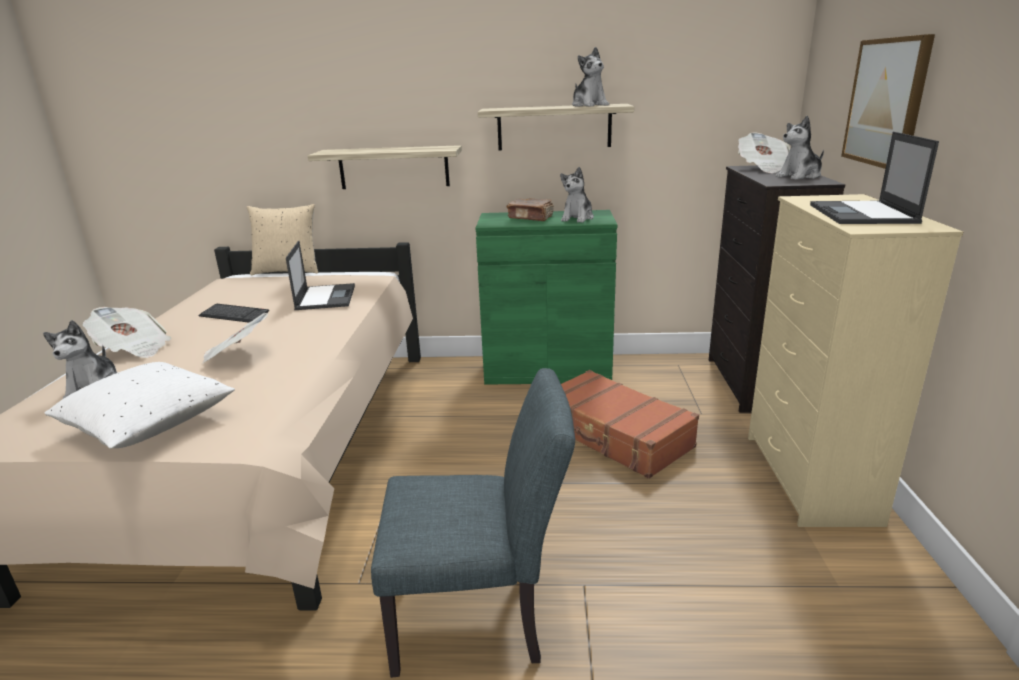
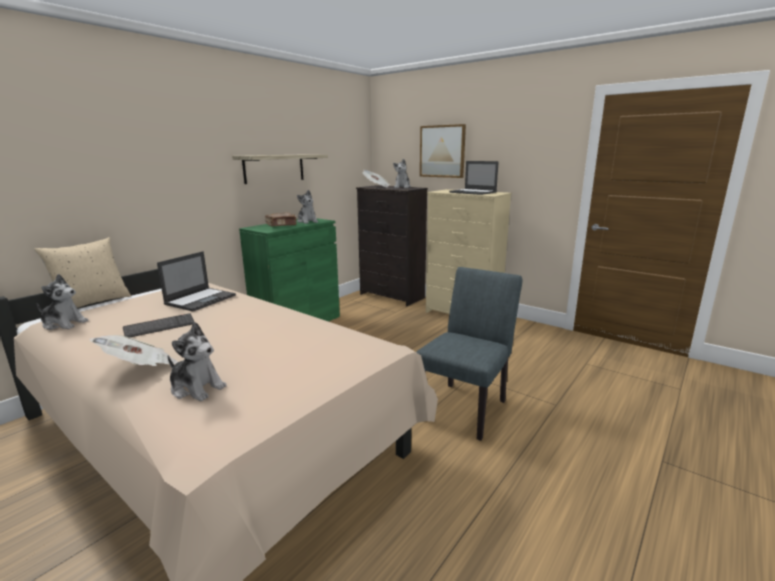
camera: 55 degrees left, 5 degrees down
white pillow [45,362,235,449] -> none
newspaper [202,312,268,364] -> none
laptop [286,241,355,310] -> laptop turned 90 degrees clockwise [157,251,236,311]
shelf [308,145,462,189] -> none
brown suitcase [561,370,699,479] -> none
plush toy [572,47,609,107] -> plush toy moved to [37,274,88,330]

